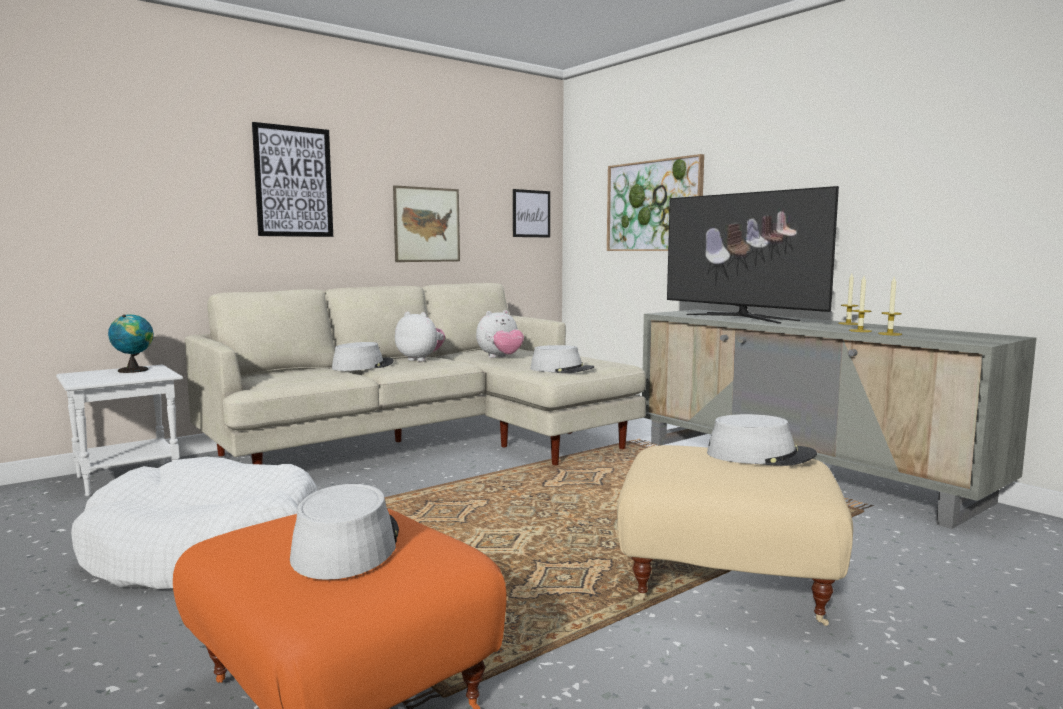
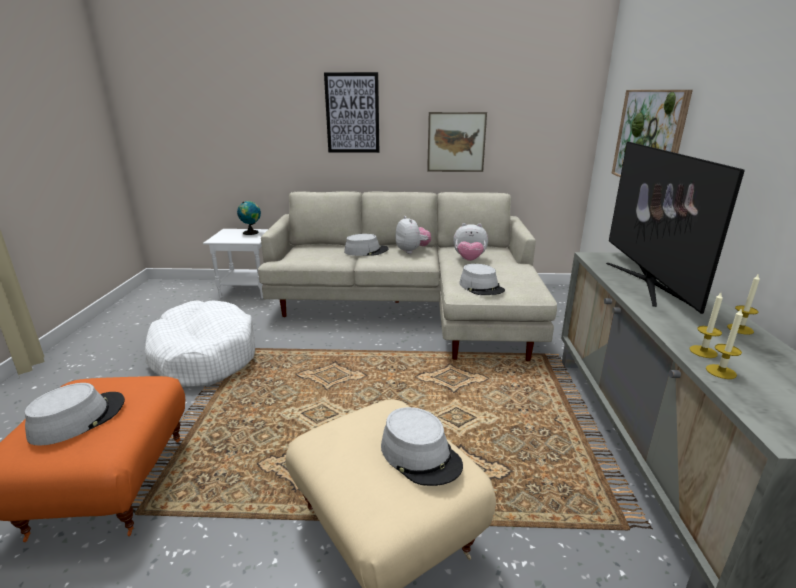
camera: 40 degrees right, 15 degrees up
picture [513,189,550,238] -> none

